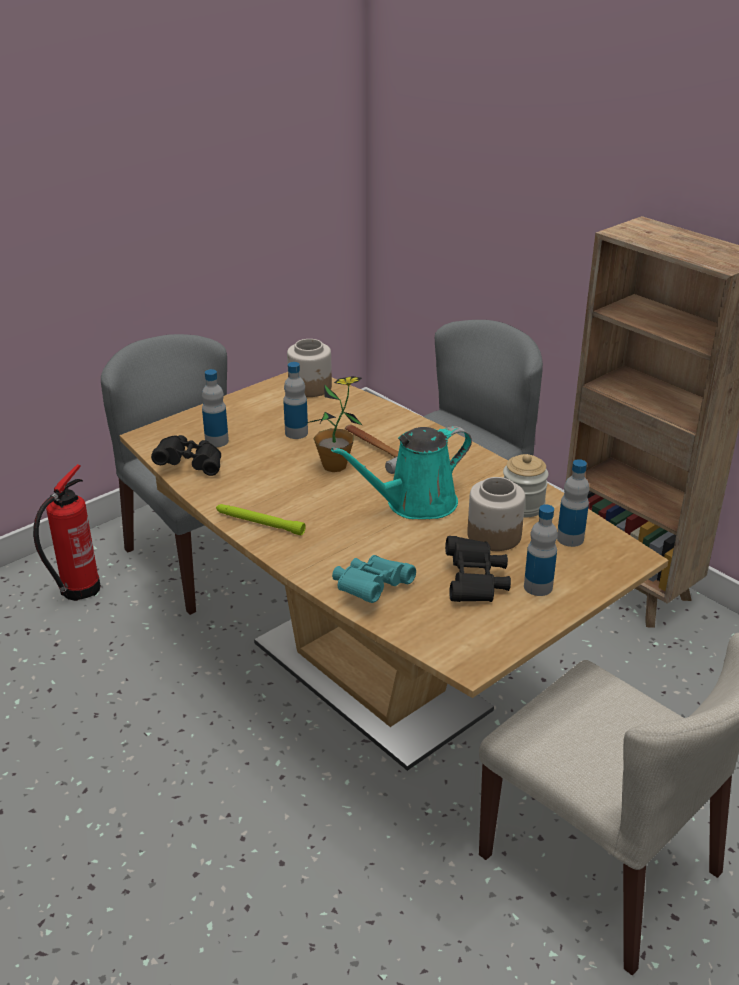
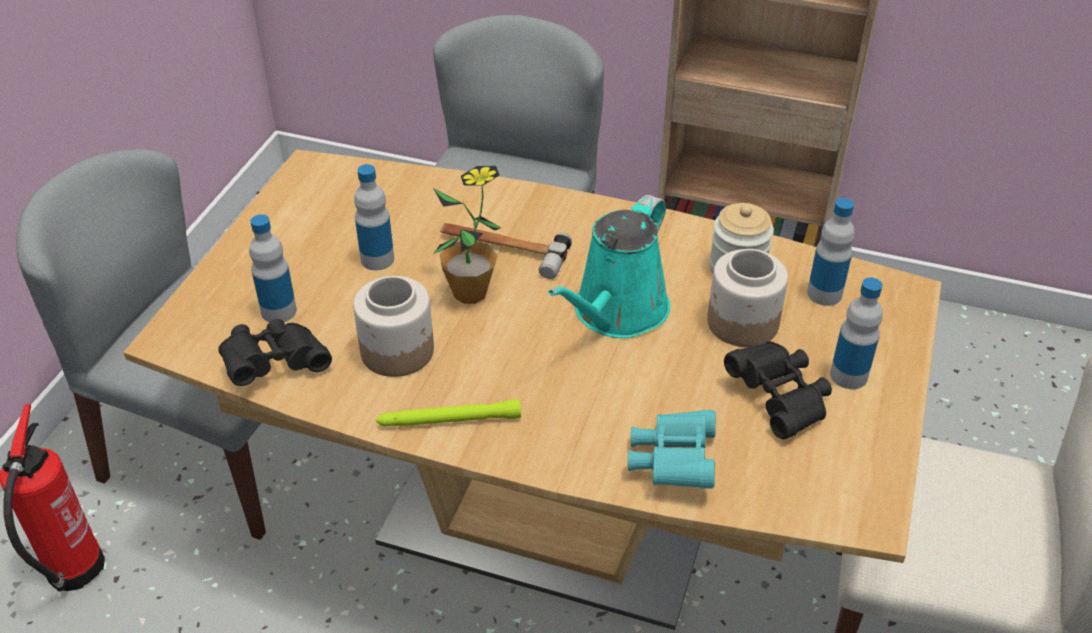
camera: 30 degrees left, 10 degrees up
jar [287,339,332,397] -> jar moved to [353,276,434,377]

